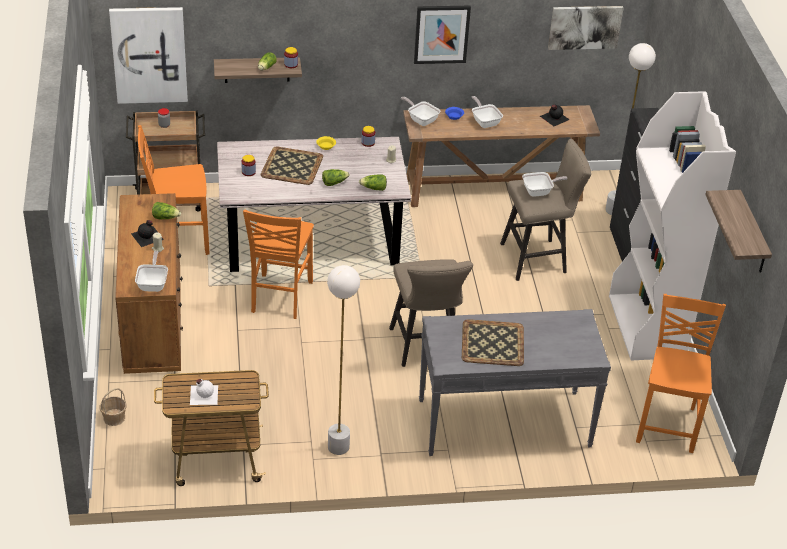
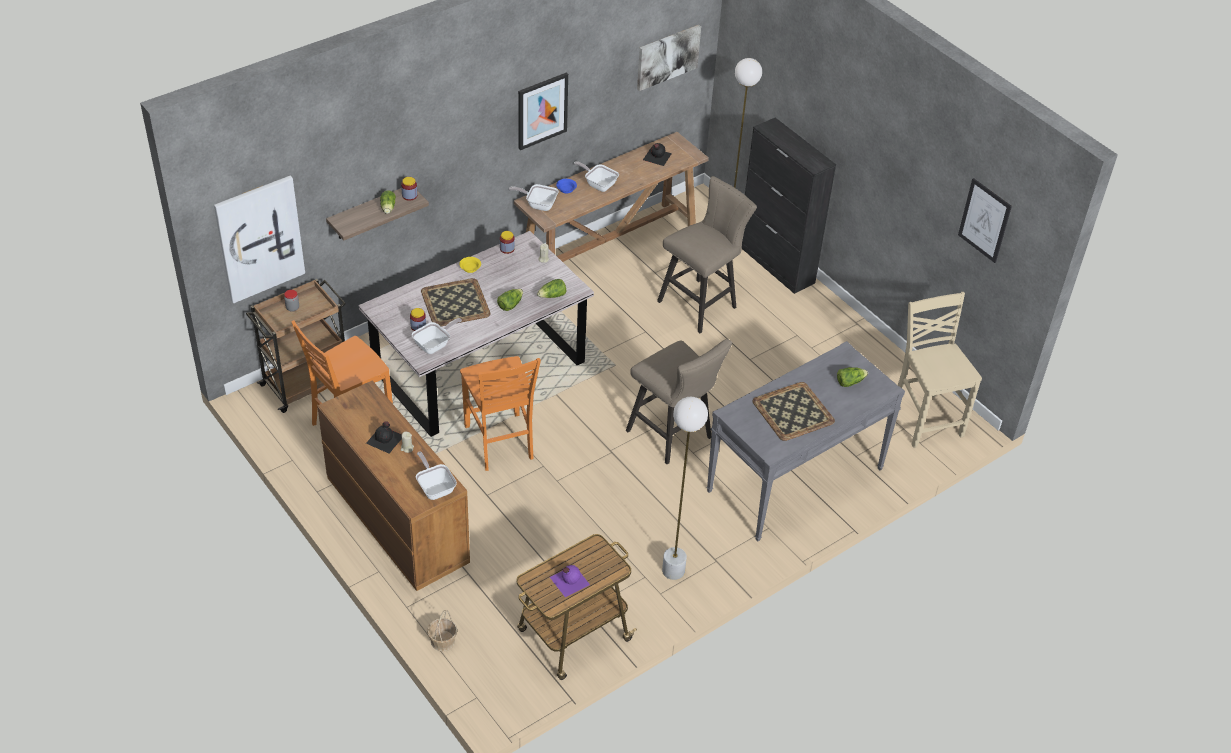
camera: 30 degrees left, 5 degrees up
lettuce [152,202,181,219] -> lettuce moved to [837,367,868,387]
white bottle [190,379,218,405] -> purple bottle [550,565,590,597]
frying pan [522,172,567,197] -> frying pan moved to [411,318,462,354]
white bookcase [609,91,736,360] -> none
orange chair [636,294,726,453] -> beige chair [898,292,982,448]
shelf [705,190,772,273] -> picture [958,178,1012,263]

